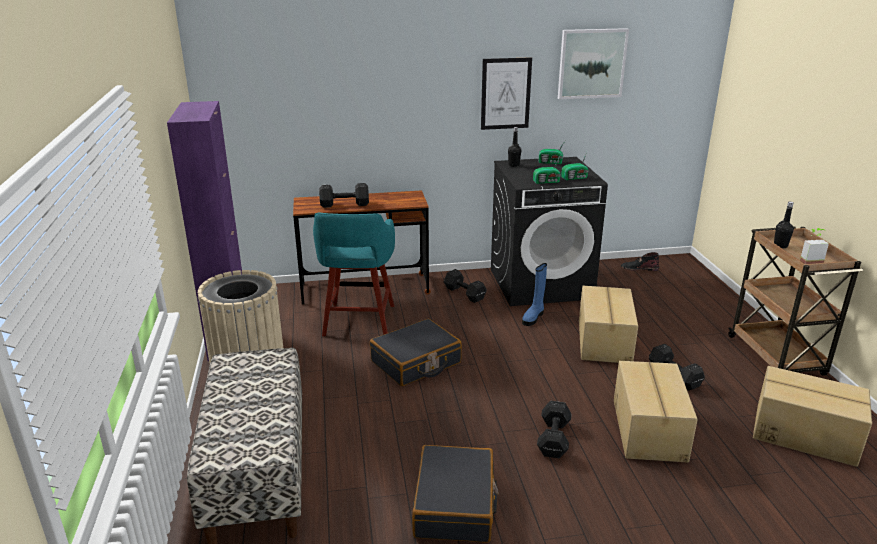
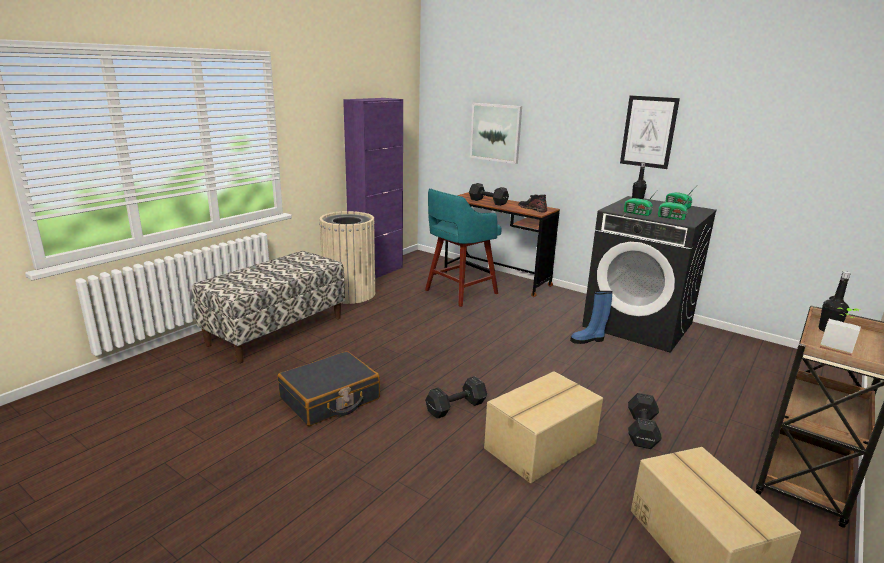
camera: 45 degrees right, 5 degrees down
black suitcase [370,319,462,386] -> none
black dumbbell [444,269,487,303] -> none
picture [558,28,629,99] -> picture moved to [470,103,522,164]
cardboard box [579,286,638,363] -> none
black boot [621,252,659,271] -> black boot moved to [518,194,547,212]

